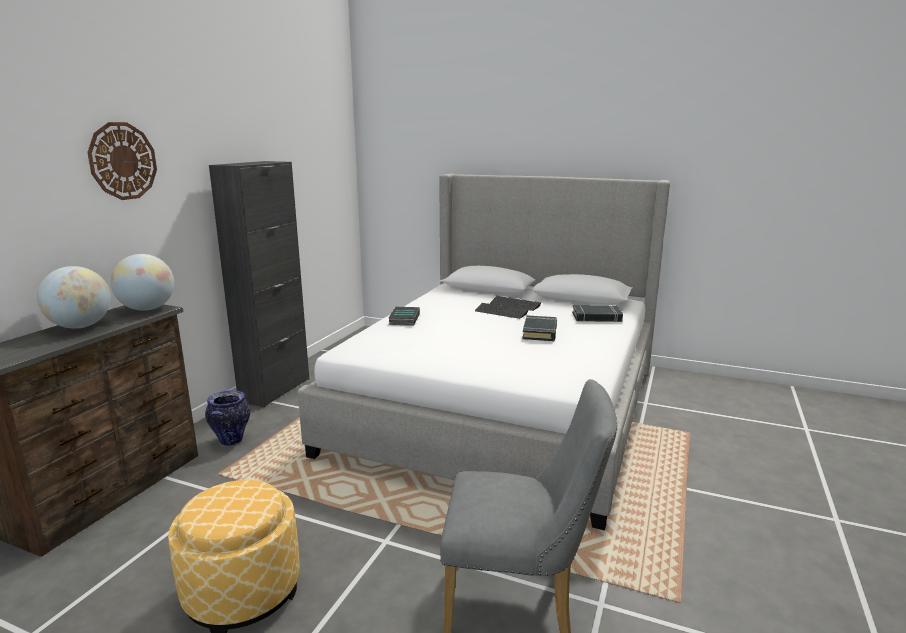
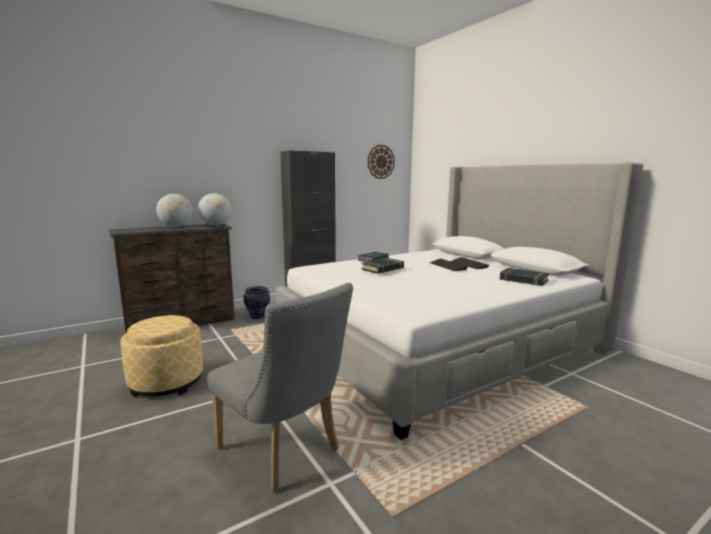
camera: 35 degrees right, 5 degrees down
wall clock [87,122,157,200] -> wall clock moved to [368,145,395,179]
black book [522,315,557,341] -> black book moved to [362,258,404,274]

